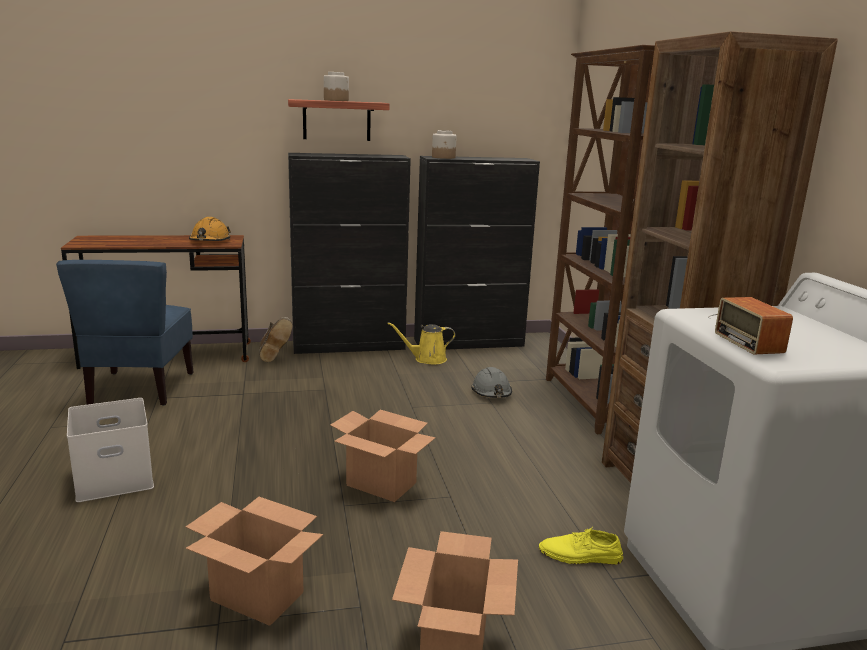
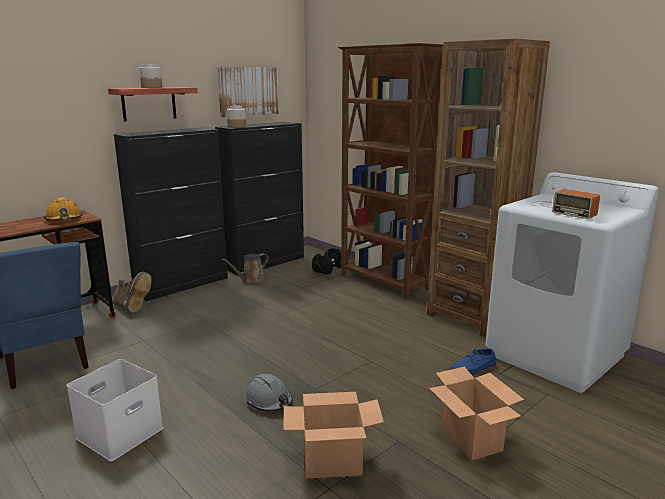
camera: 30 degrees left, 0 degrees up
cardboard box [331,410,436,502] -> none
yellow watering can [388,322,455,365] -> brown watering can [222,253,269,284]
grey hard hat [471,367,512,398] -> grey hard hat moved to [245,374,293,412]
yellow shoe [539,527,623,565] -> blue shoe [450,349,496,374]
none -> picture [217,67,280,117]
none -> black dumbbell [312,247,341,275]

